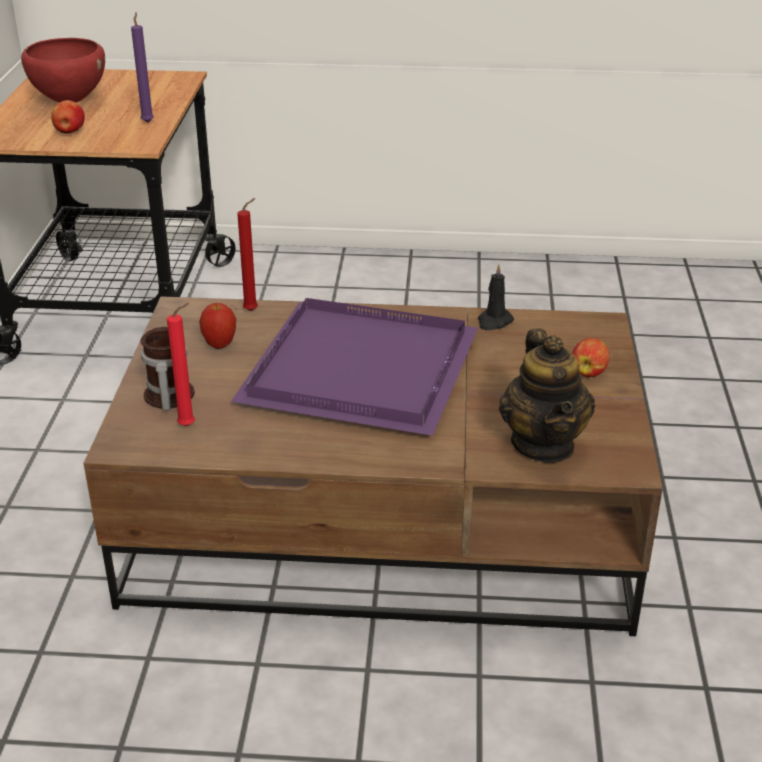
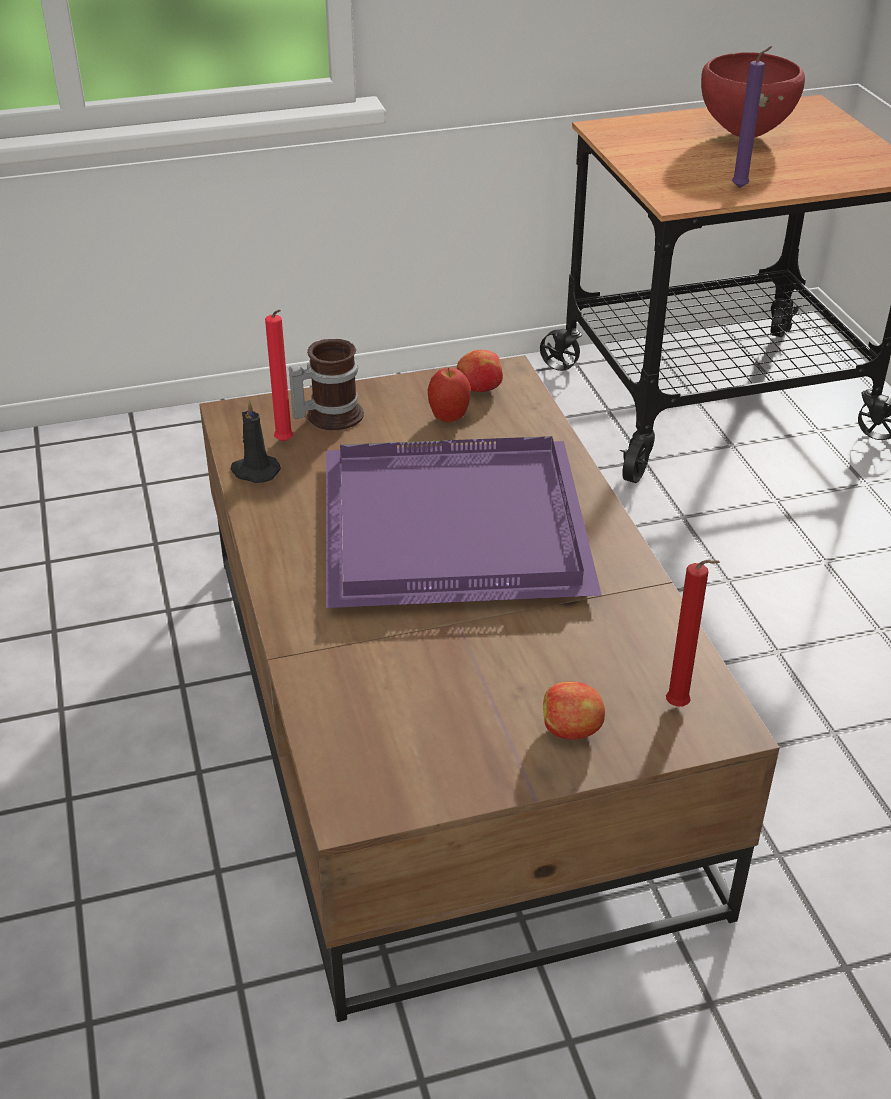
camera: 70 degrees right, 5 degrees up
apple [51,100,85,134] -> apple moved to [457,350,503,392]
red candle [237,198,258,311] -> red candle moved to [666,559,720,706]
black candle [478,264,514,330] -> black candle moved to [231,400,281,483]
teapot [499,328,595,463] -> none

